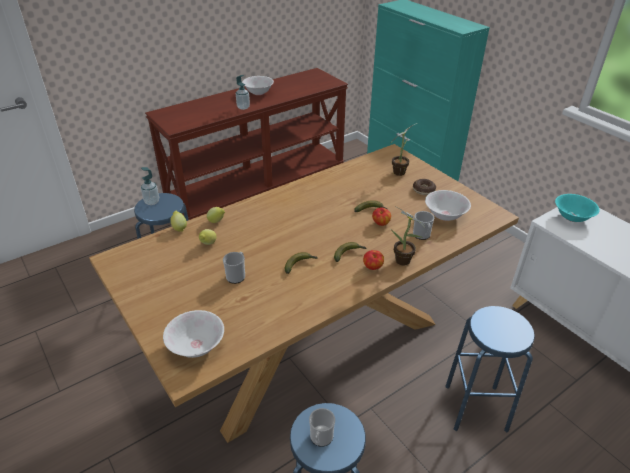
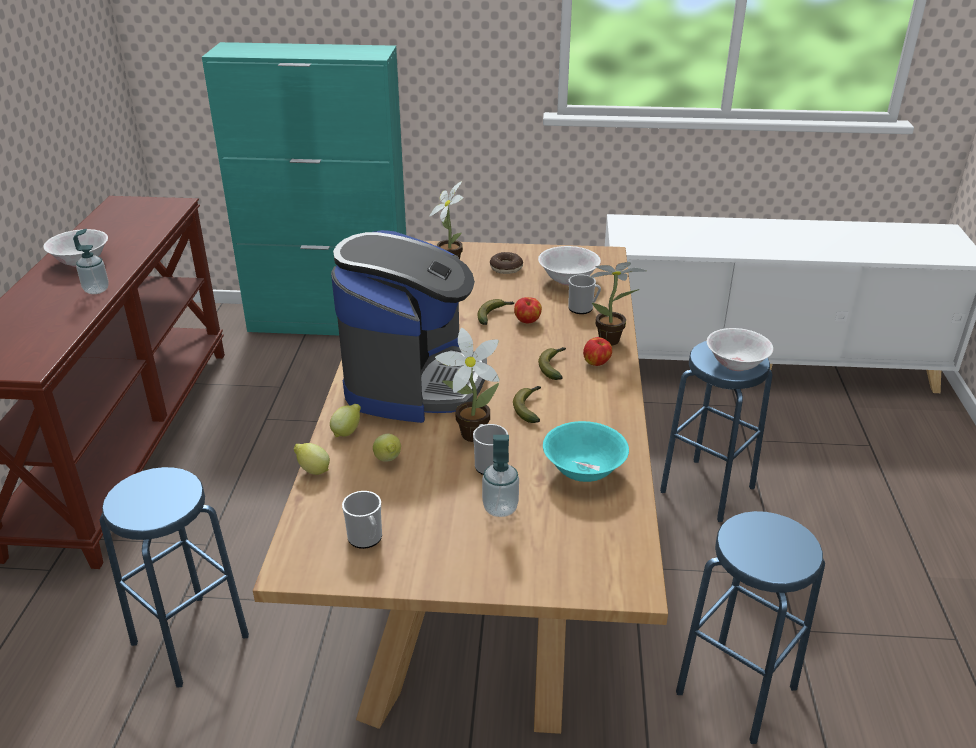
camera: 50 degrees left, 5 degrees down
soap dispenser [141,167,159,205] -> soap dispenser moved to [482,435,519,517]
white bowl [163,310,224,358] -> white bowl moved to [707,328,773,371]
mug [309,408,335,447] -> mug moved to [342,491,382,549]
turquoise bowl [555,194,600,222] -> turquoise bowl moved to [543,421,629,482]
none -> coffee machine [331,230,487,423]
none -> potted plant [435,328,500,442]

